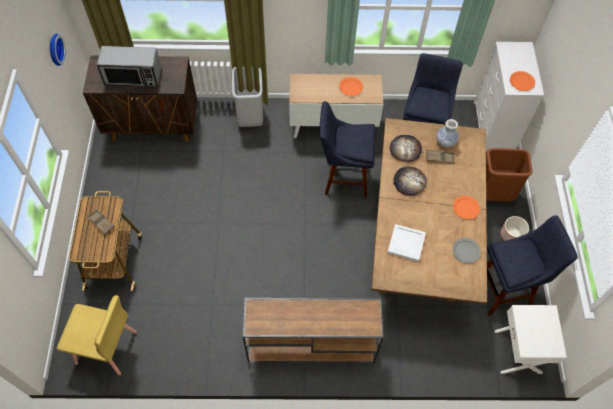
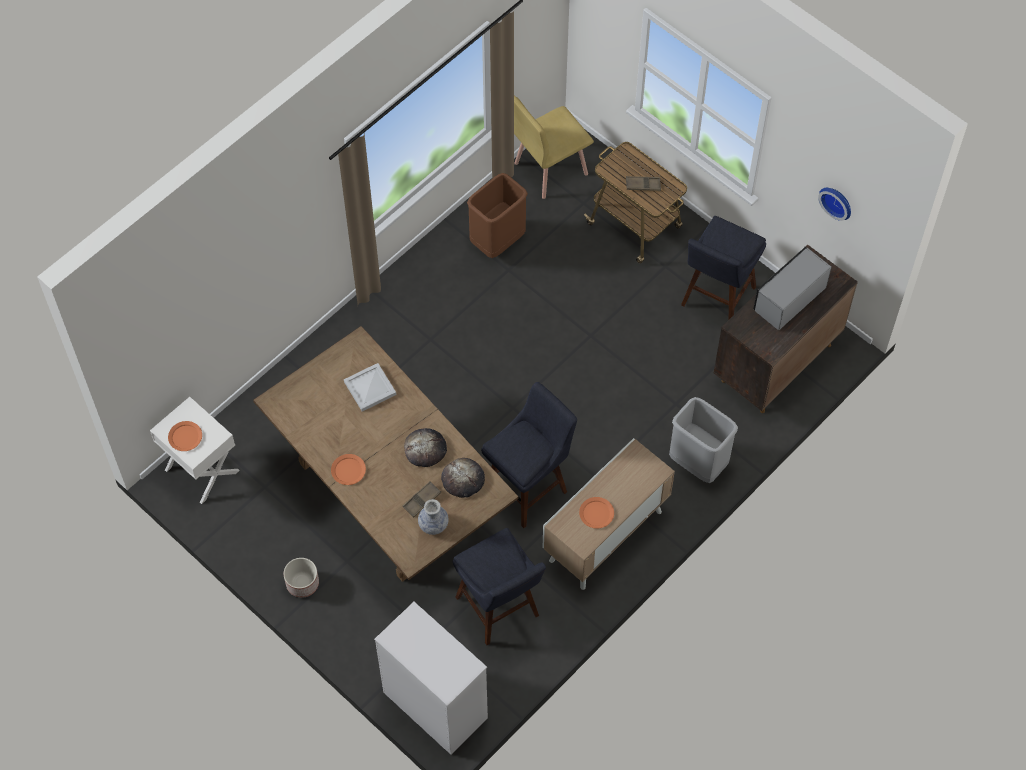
camera: 135 degrees right, 0 degrees up
brown console table [243,298,384,363] -> none
grey plate [453,238,481,263] -> none
brown trash can [486,148,533,201] -> brown trash can moved to [467,173,528,258]
blue stool [487,215,578,316] -> blue stool moved to [681,216,766,319]
orange plate [510,71,535,91] -> orange plate moved to [168,421,202,451]

